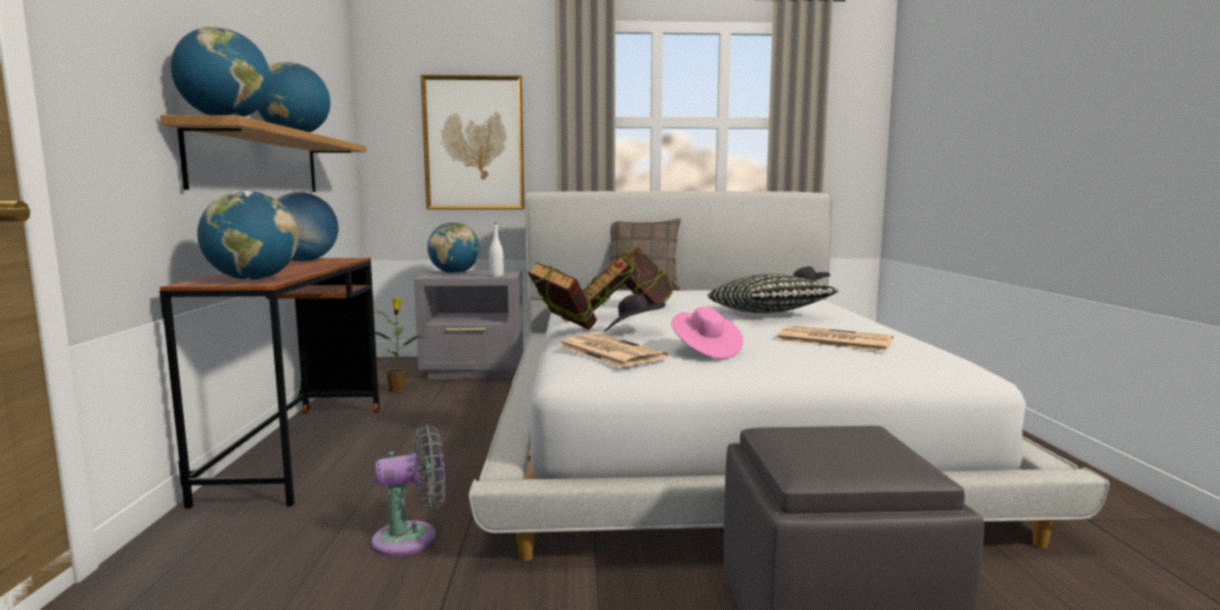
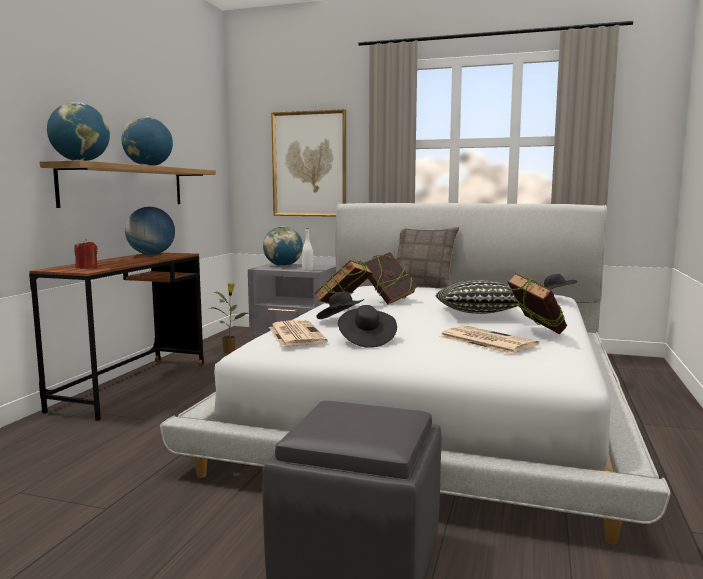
camera: 20 degrees right, 0 degrees up
globe [197,191,298,280] -> red candle [74,239,98,269]
grey fan [371,425,445,556] -> none
book [528,262,597,330] -> book moved to [507,273,567,334]
pink hat [672,307,743,359] -> black hat [338,305,397,348]

